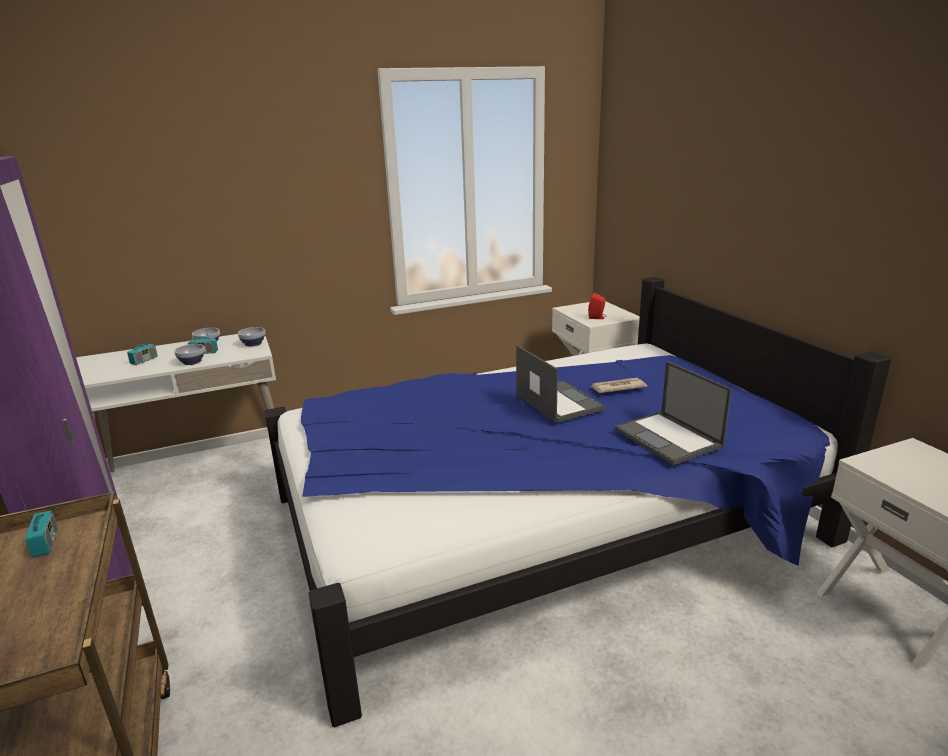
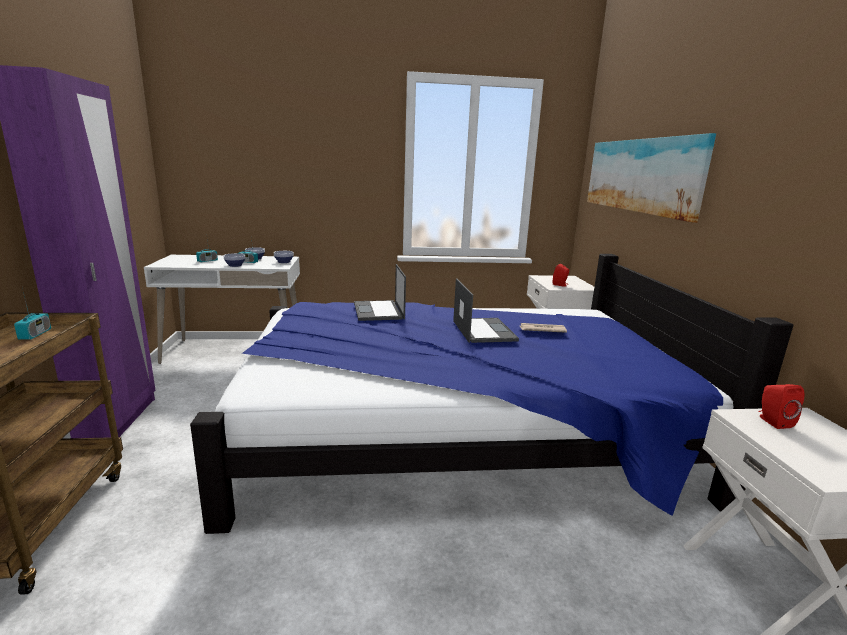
camera: 15 degrees right, 5 degrees down
laptop [615,361,732,465] -> laptop moved to [354,264,406,321]
none -> picture [587,133,716,223]
none -> red speaker [759,384,804,429]

